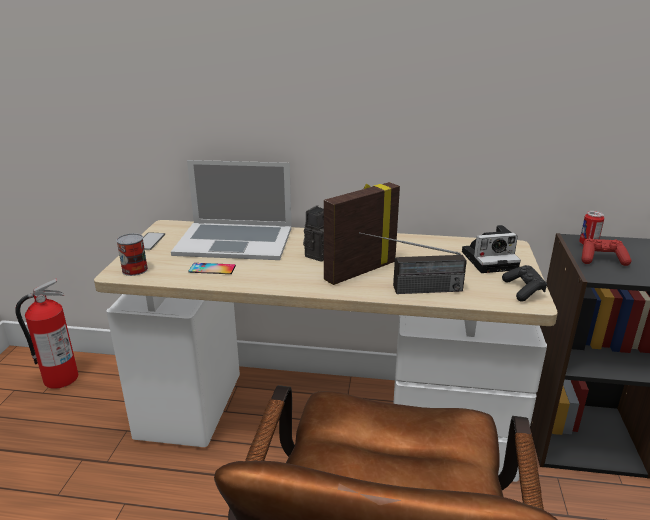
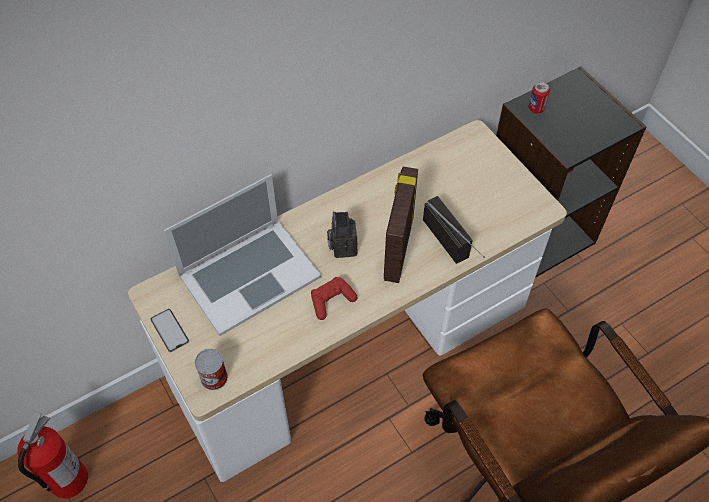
camera: 40 degrees left, 30 degrees up
phone [188,263,236,274] -> none
radio [359,232,467,294] -> radio turned 75 degrees counterclockwise [423,196,485,264]
camera [462,225,521,273] -> none
black game controller [502,265,547,301] -> none
red game controller [582,238,632,266] -> red game controller moved to [311,277,358,320]

